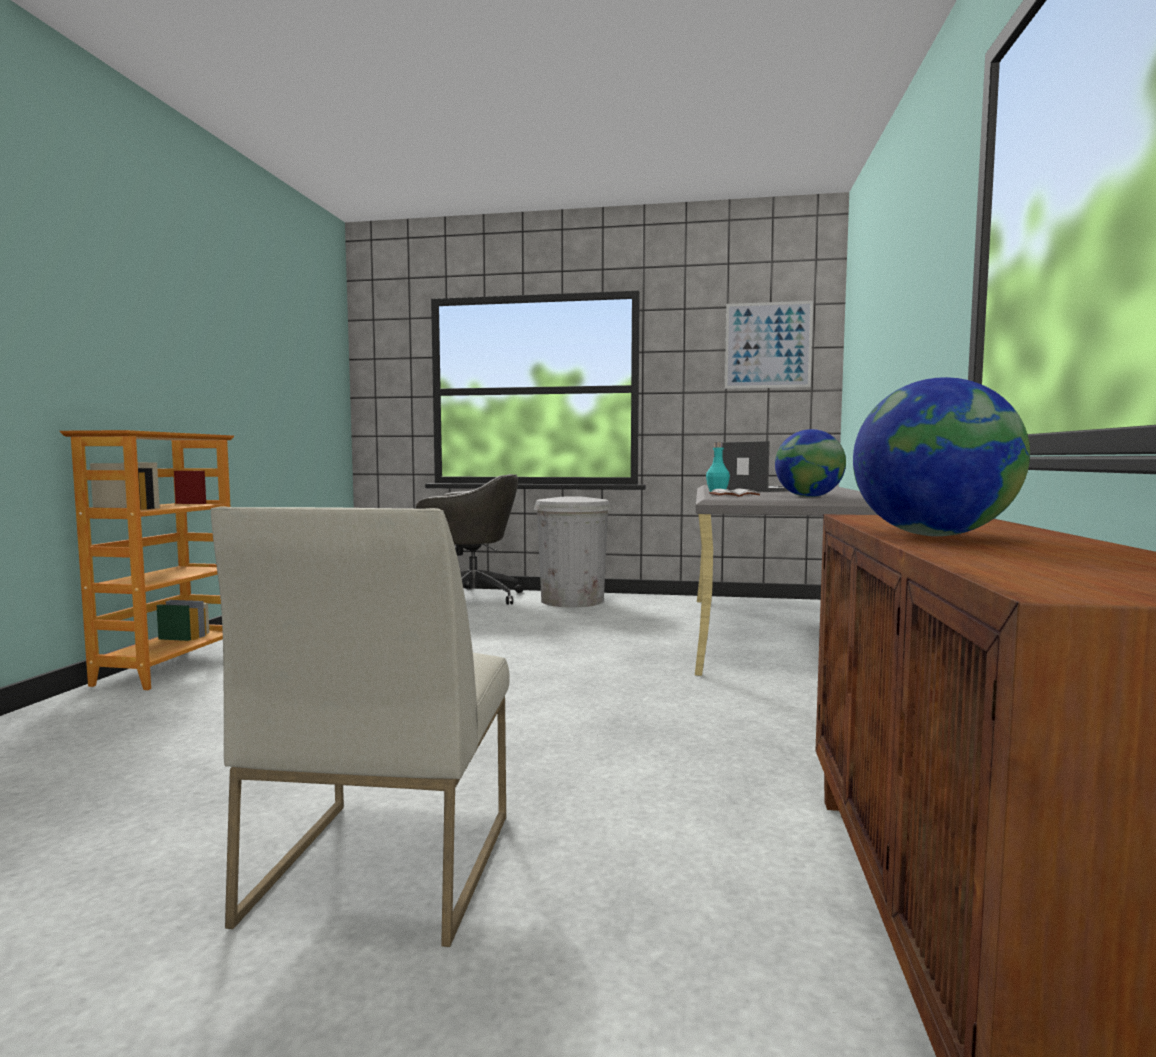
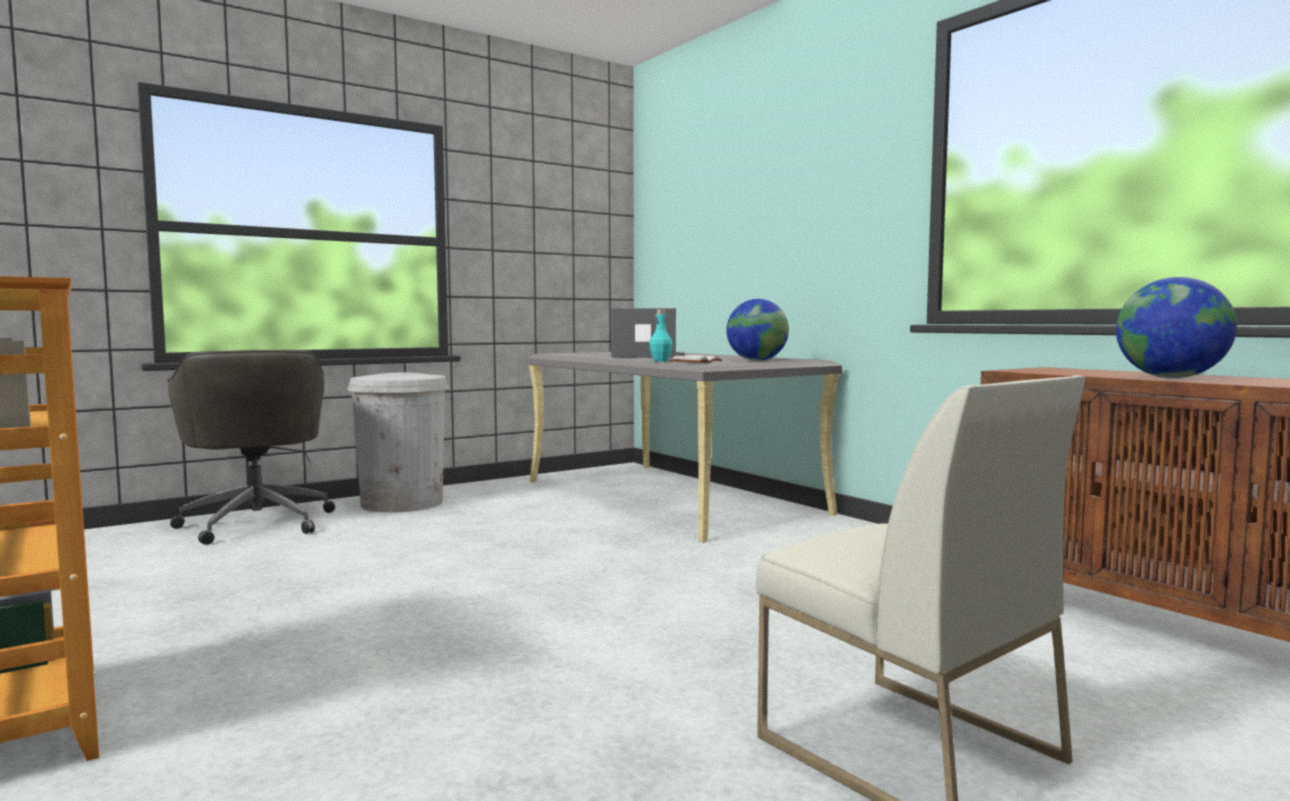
camera: 45 degrees left, 0 degrees up
grey office chair [415,474,523,605] -> grey office chair turned 105 degrees clockwise [167,350,335,545]
picture [725,301,813,389] -> none

